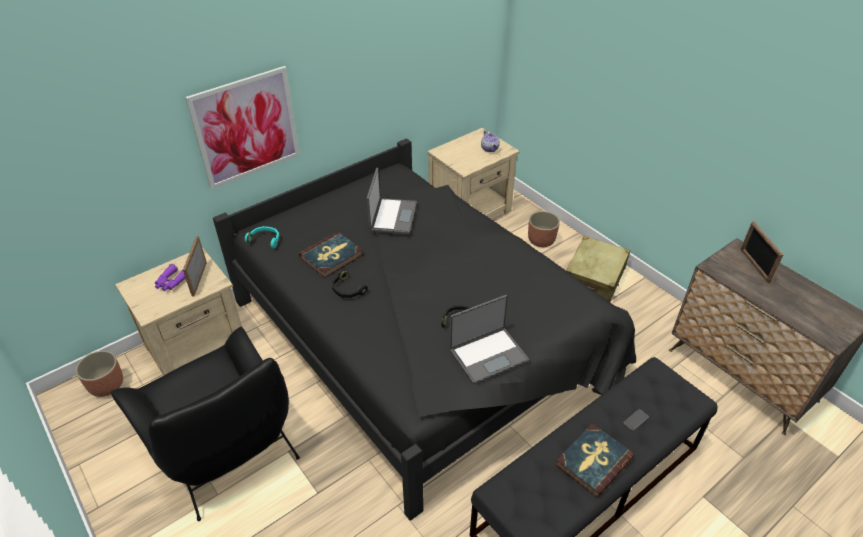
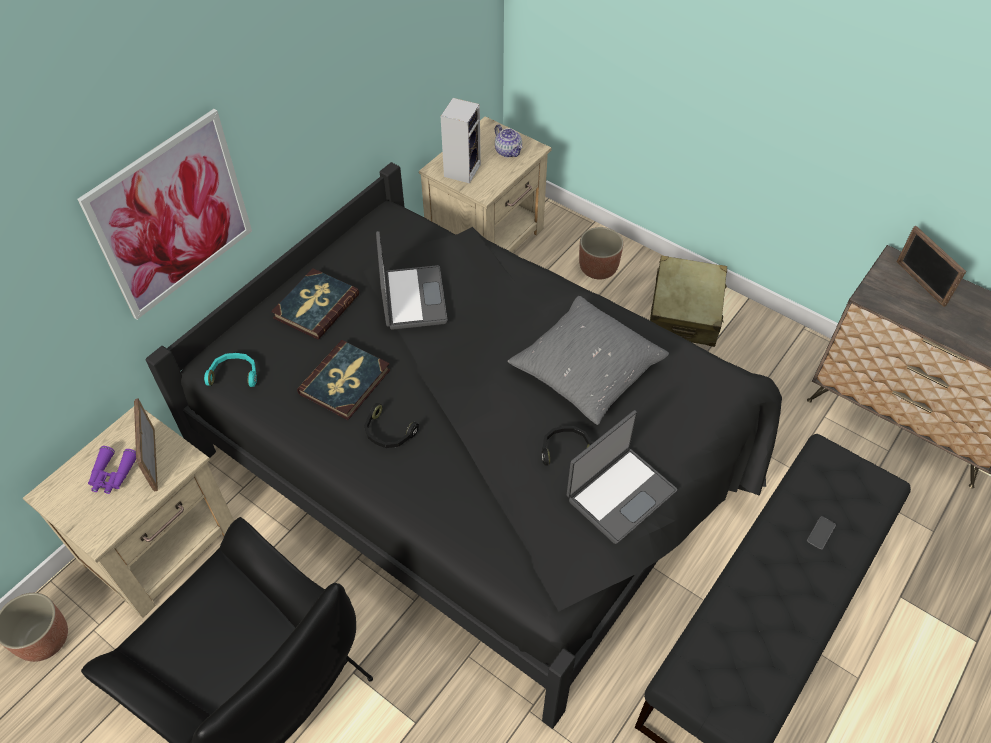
camera: 15 degrees left, 10 degrees up
book [555,423,634,498] -> book moved to [271,268,359,340]
none -> speaker [441,98,481,183]
none -> grey pillow [507,296,669,425]

